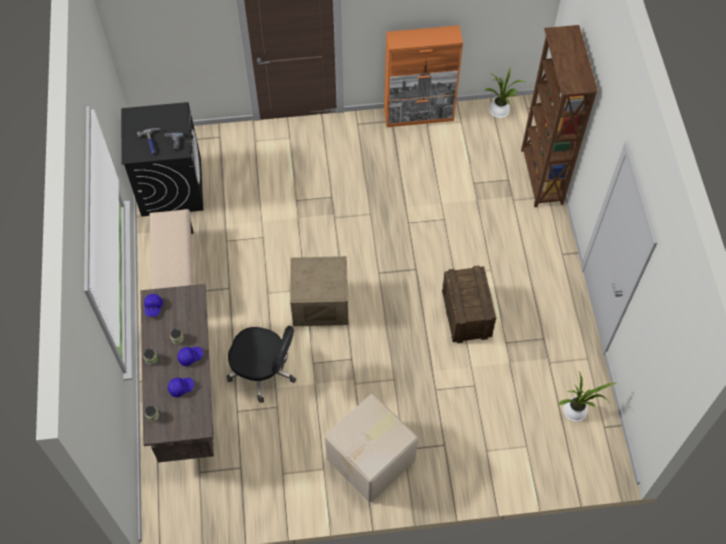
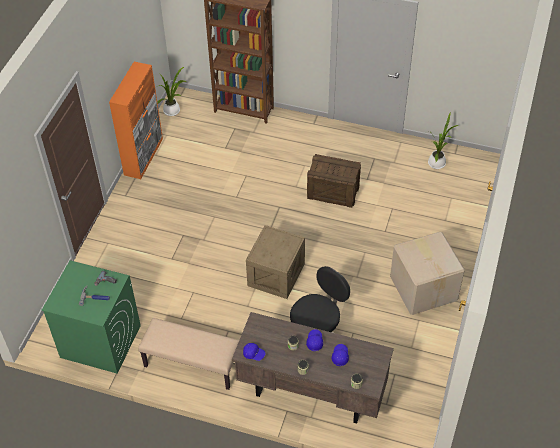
camera: 65 degrees left, 10 degrees down
black washing machine [121,102,203,217] -> green washing machine [42,260,141,374]

